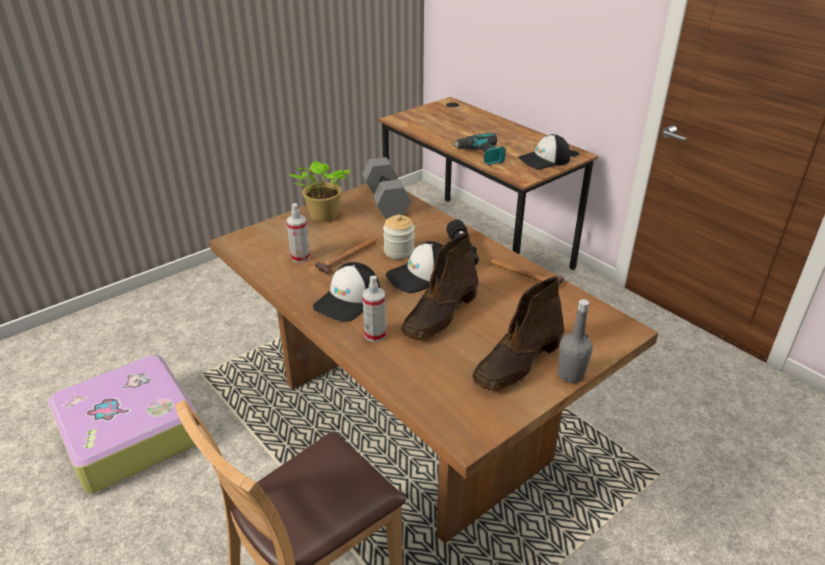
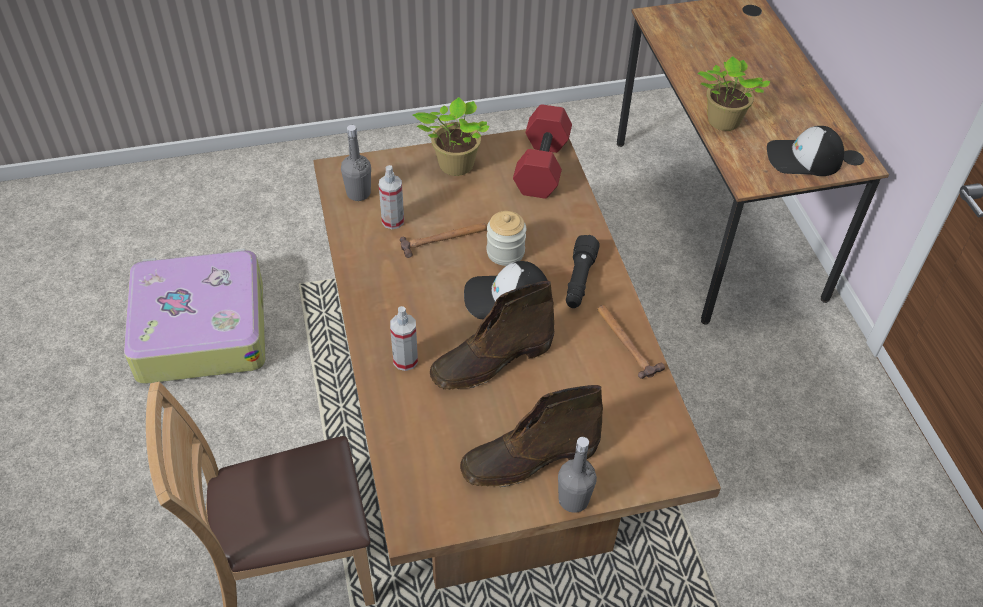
camera: 25 degrees right, 15 degrees up
cap [313,262,380,321] -> none
grey dumbbell [362,157,411,219] -> red dumbbell [513,104,572,199]
power drill [452,133,506,165] -> potted plant [697,56,770,131]
none -> grey bottle [341,125,371,201]

